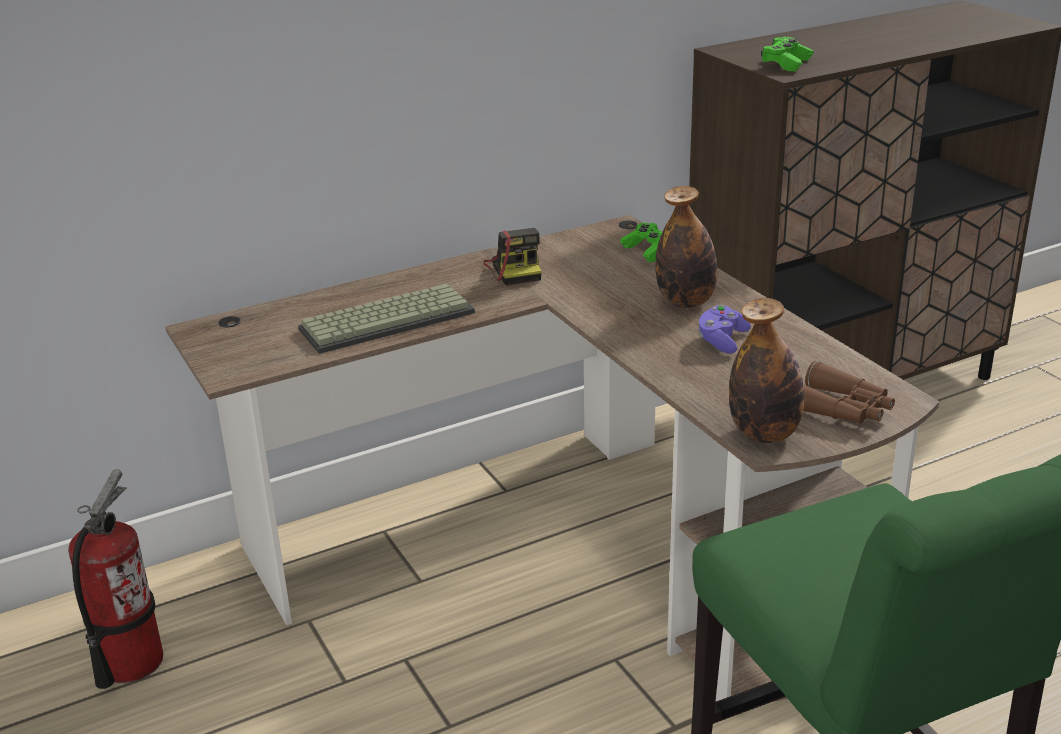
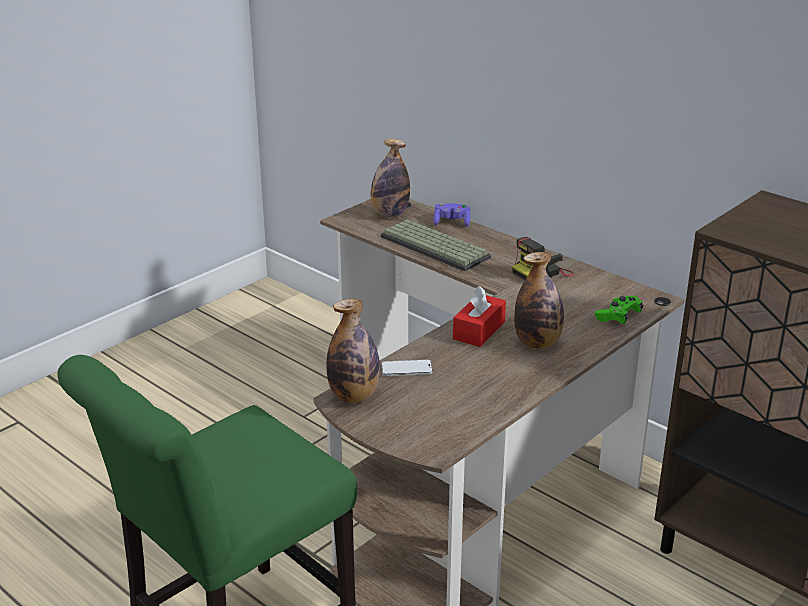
camera: 70 degrees right, 0 degrees up
fire extinguisher [68,469,163,689] -> none
purple game controller [697,305,751,354] -> purple game controller moved to [434,203,470,227]
green game controller [761,37,813,72] -> none
brown binoculars [803,361,895,424] -> none
none -> bottle [371,139,410,217]
none -> phone [381,360,433,376]
none -> red tissue box [453,286,506,347]

